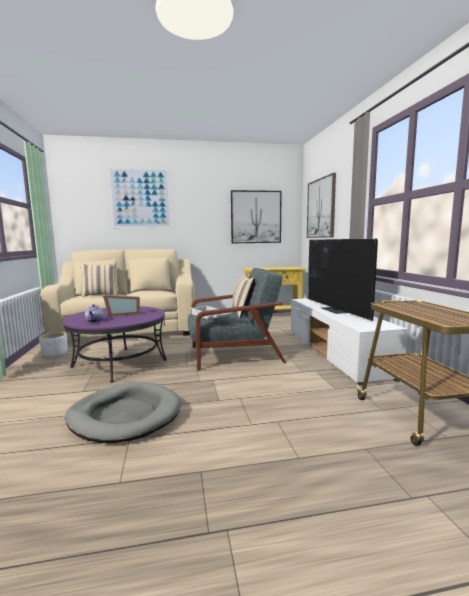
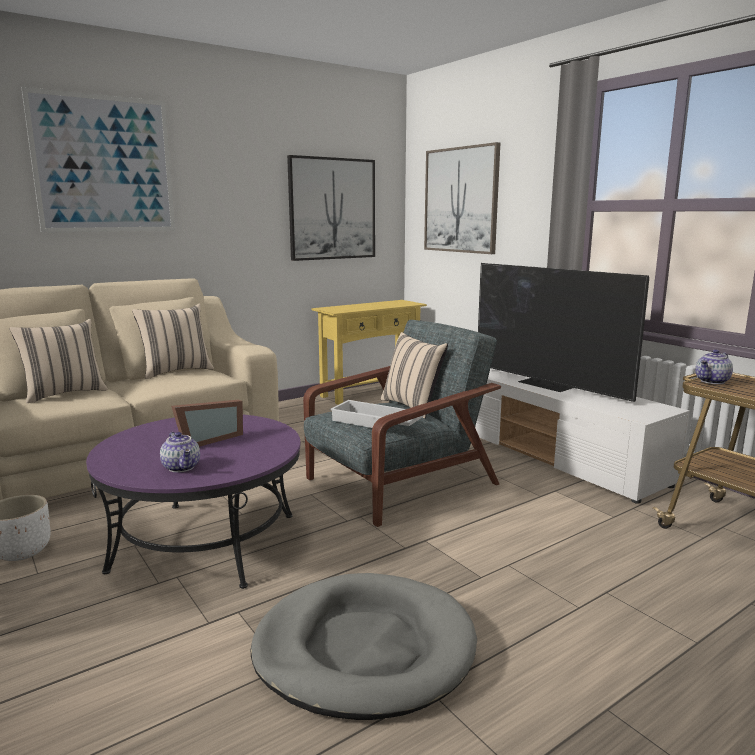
camera: 25 degrees left, 5 degrees up
none -> beige pillow [132,303,214,379]
none -> teapot [695,349,733,384]

